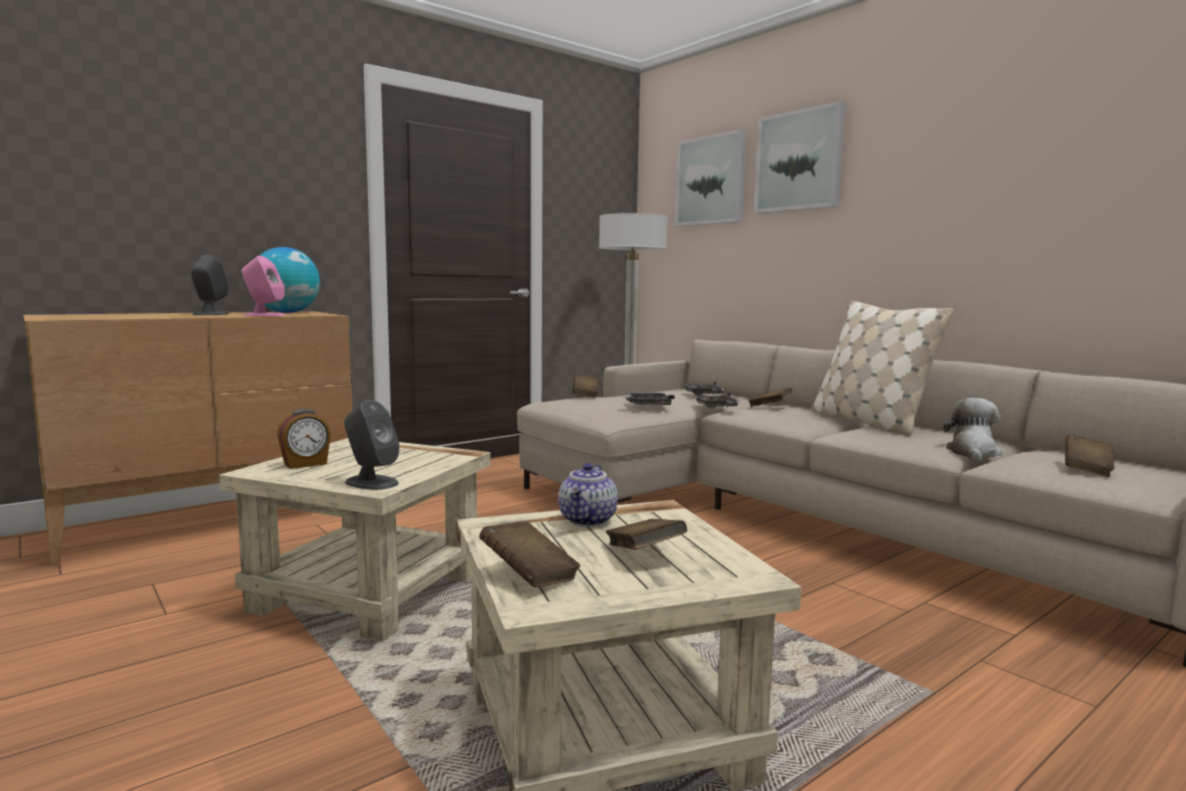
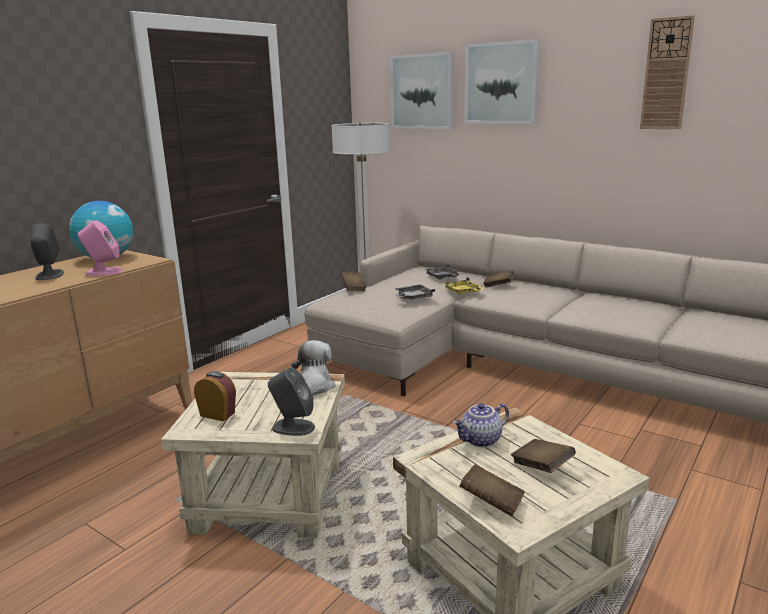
camera: 15 degrees left, 10 degrees up
alarm clock [277,409,331,469] -> alarm clock turned 105 degrees counterclockwise [194,371,236,421]
teapot [558,463,618,527] -> teapot turned 60 degrees clockwise [453,403,509,447]
grey tray [694,392,741,408] -> yellow tray [443,277,483,295]
beige pillow [811,301,954,436] -> none
plush toy [943,398,1002,461] -> plush toy moved to [291,340,335,395]
brown book [1065,434,1115,477] -> none
none -> wall clock [640,15,695,129]

